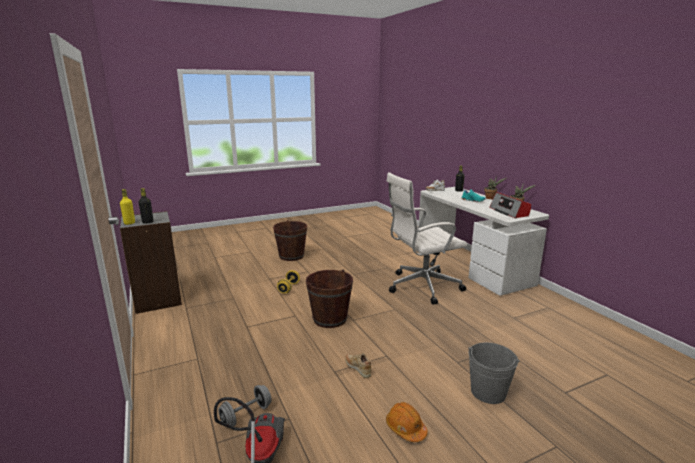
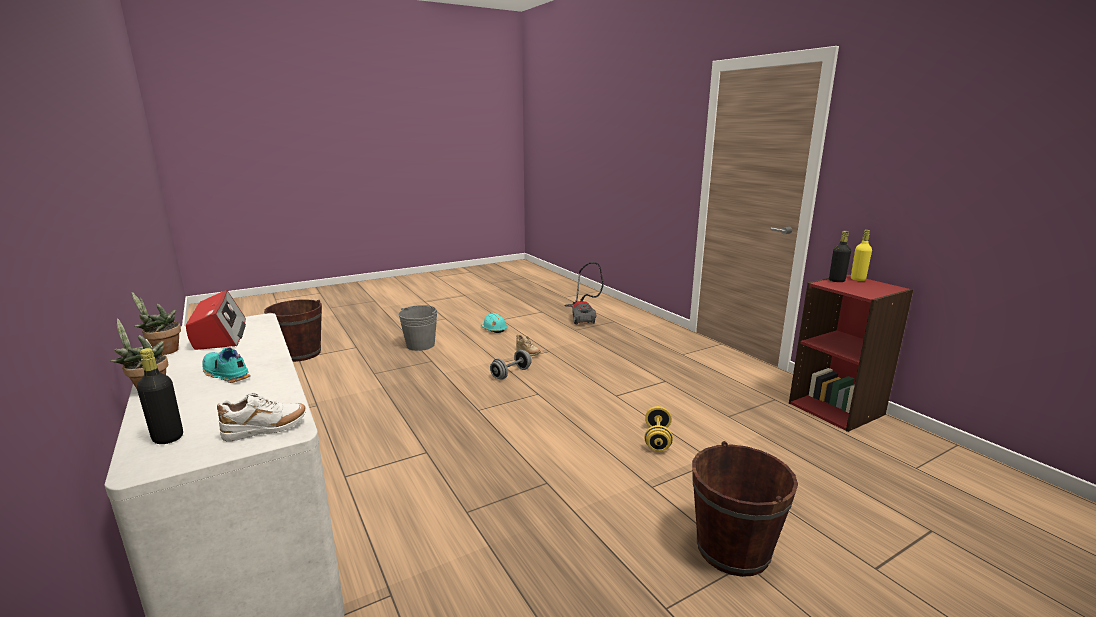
camera: 175 degrees right, 0 degrees up
grey bookcase [120,211,182,314] -> red bookcase [789,274,913,432]
grey dumbbell [218,385,272,426] -> grey dumbbell moved to [490,350,532,380]
brown bucket [306,269,353,328] -> brown bucket moved to [264,299,322,362]
orange hard hat [386,402,428,442] -> turquoise hard hat [480,313,507,333]
white office chair [387,172,467,305] -> none

